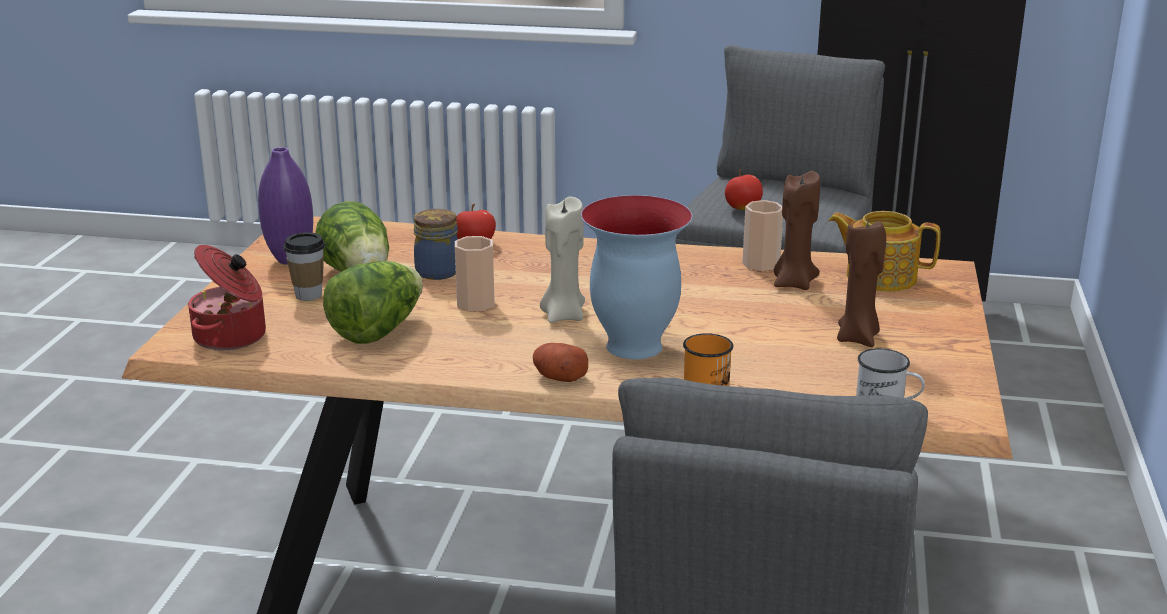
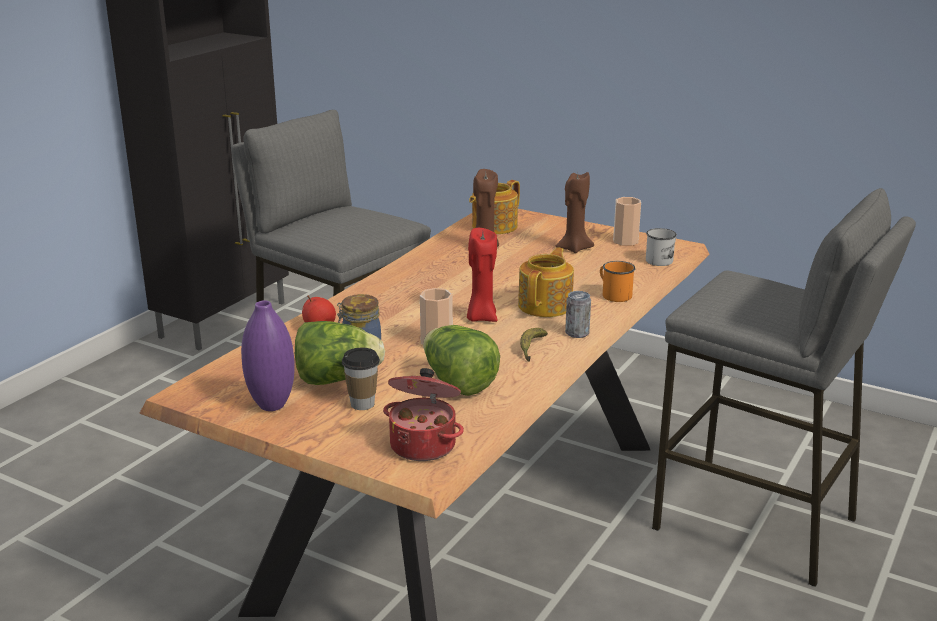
camera: 70 degrees left, 0 degrees up
potato [533,343,588,382] -> can [565,291,591,338]
beige candle [540,196,585,323] -> red candle [467,228,498,322]
vase [581,195,693,359] -> teapot [518,247,574,317]
apple [725,169,763,210] -> none
cup [742,200,783,272] -> cup moved to [613,197,641,246]
none -> banana [520,328,548,362]

